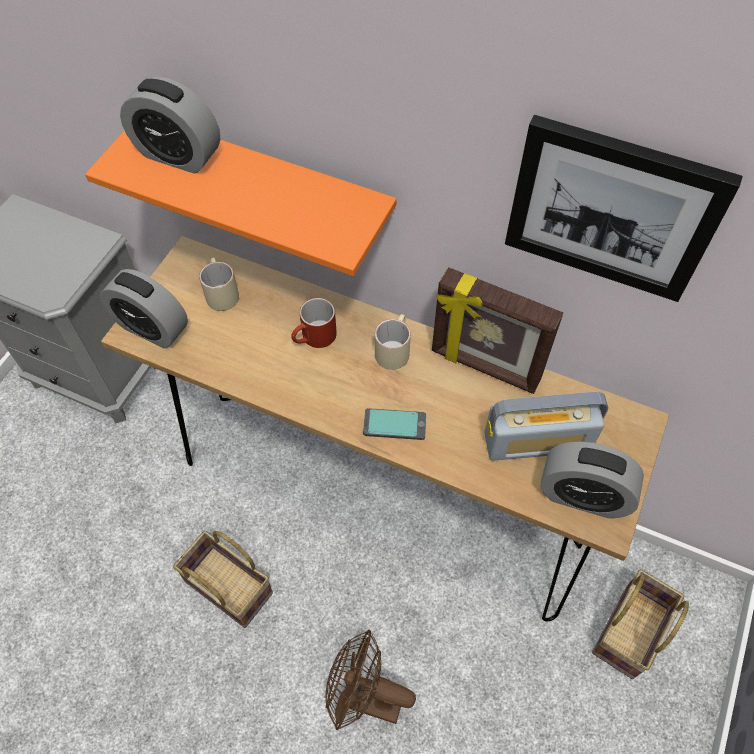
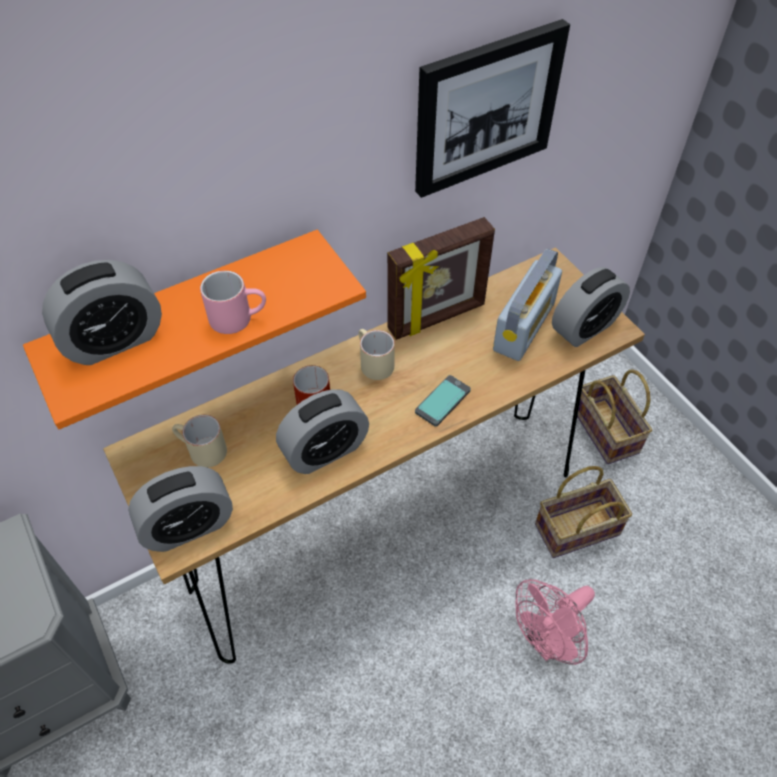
camera: 55 degrees left, 5 degrees down
basket [173,531,273,628] -> basket moved to [535,466,632,558]
brown fan [325,630,416,730] -> pink fan [515,579,595,665]
none -> pink mug [200,270,266,334]
none -> alarm clock [276,389,369,474]

